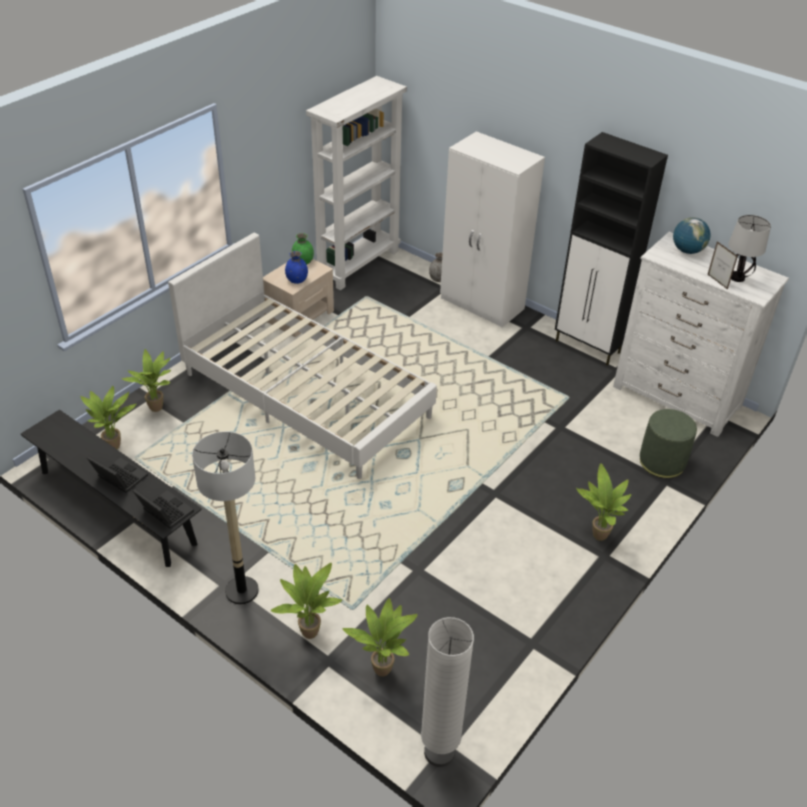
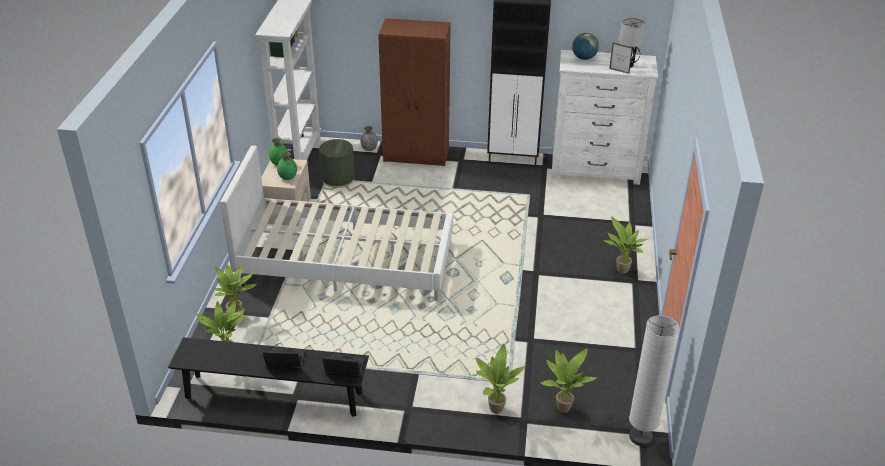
camera: 30 degrees left, 5 degrees down
floor lamp [192,432,258,604] -> none
blue vase [285,251,308,284] -> green vase [277,152,297,180]
white wardrobe [440,131,545,328] -> brown wardrobe [378,18,451,166]
green ottoman [640,409,697,478] -> green ottoman moved to [319,139,355,188]

